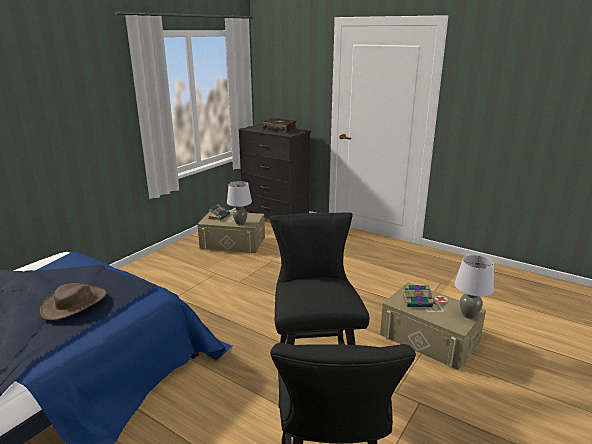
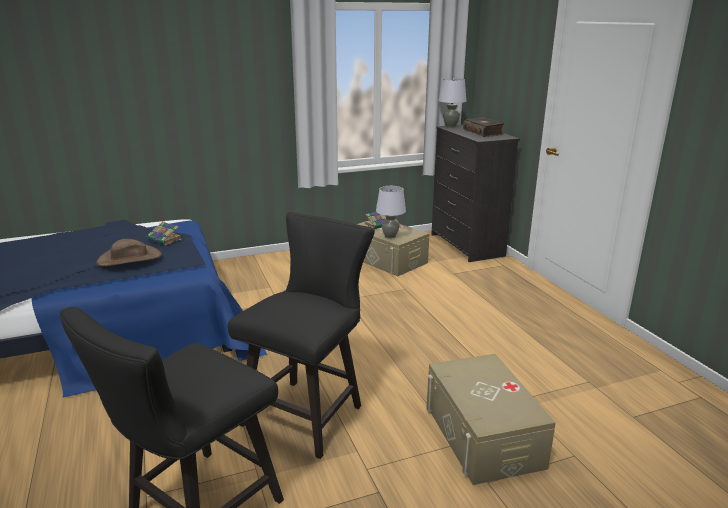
camera: 35 degrees right, 0 degrees up
book [402,285,436,307] -> book moved to [147,221,182,246]
grey table lamp [455,255,494,319] -> grey table lamp moved to [438,78,466,128]

